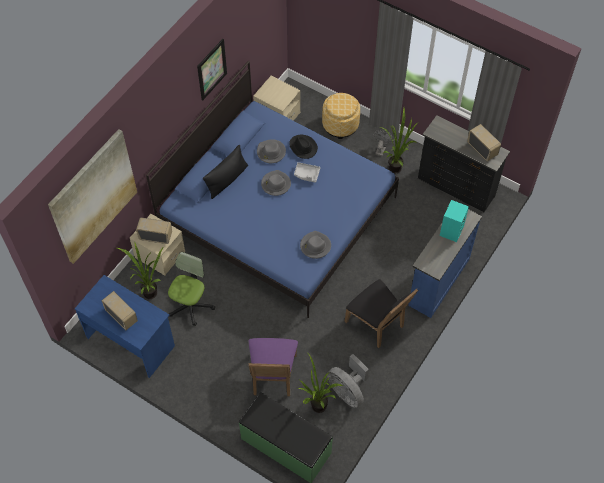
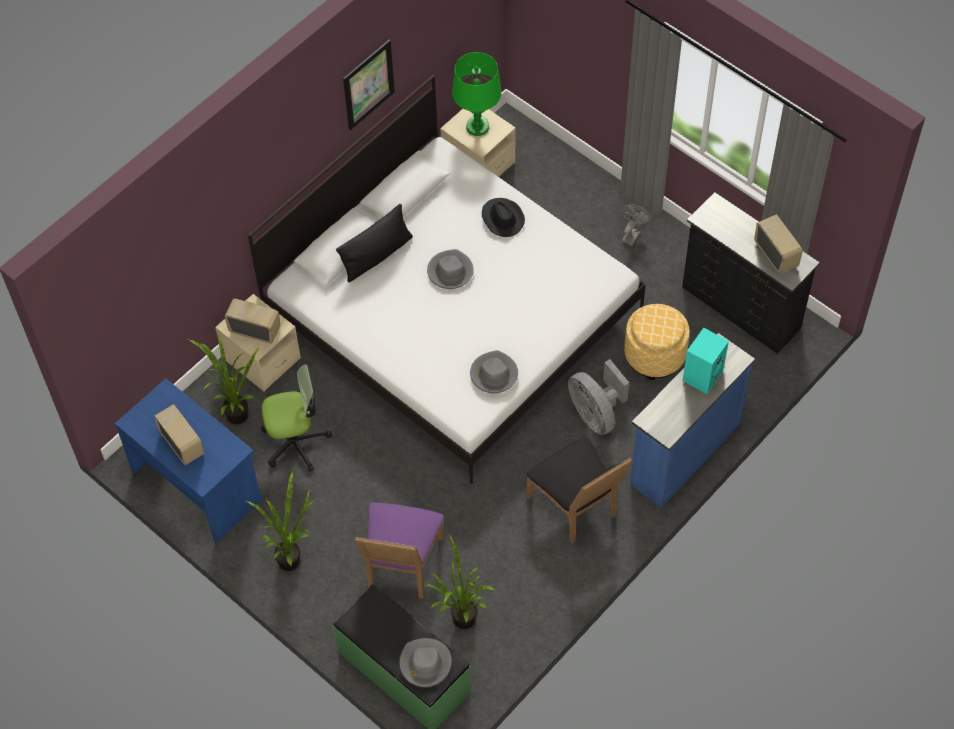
camera: 10 degrees right, 0 degrees up
picture [48,129,137,264] -> none
blue bed [146,61,399,318] -> white bed [248,74,646,484]
office chair [168,252,215,326] -> office chair turned 45 degrees clockwise [261,364,332,472]
grey hat [257,139,286,163] -> grey hat moved to [399,638,452,687]
grey tray [294,162,320,183] -> none
ottoman [322,93,360,139] -> ottoman moved to [624,304,690,380]
grey fan [327,354,369,408] -> grey fan moved to [568,359,629,435]
potted plant [380,108,418,173] -> potted plant moved to [246,471,314,571]
none -> green table lamp [452,52,502,136]

